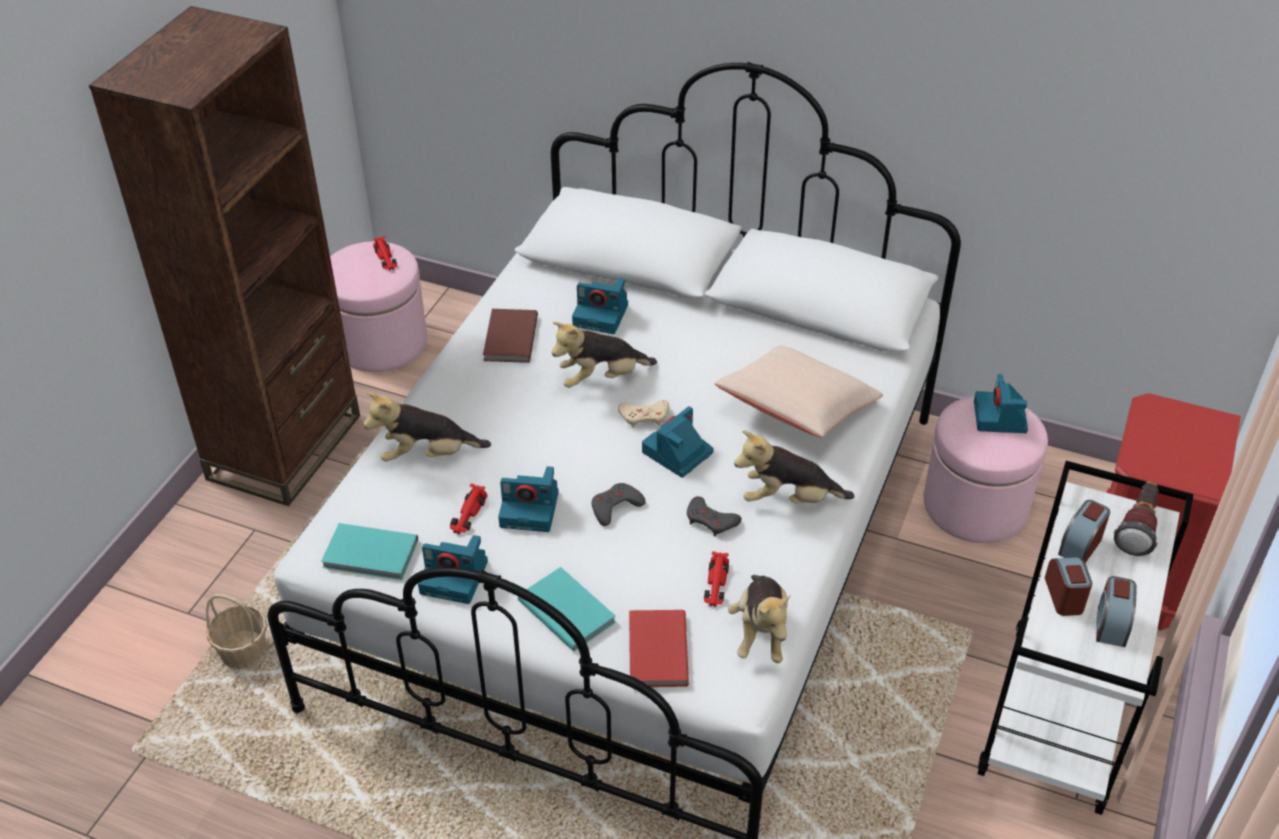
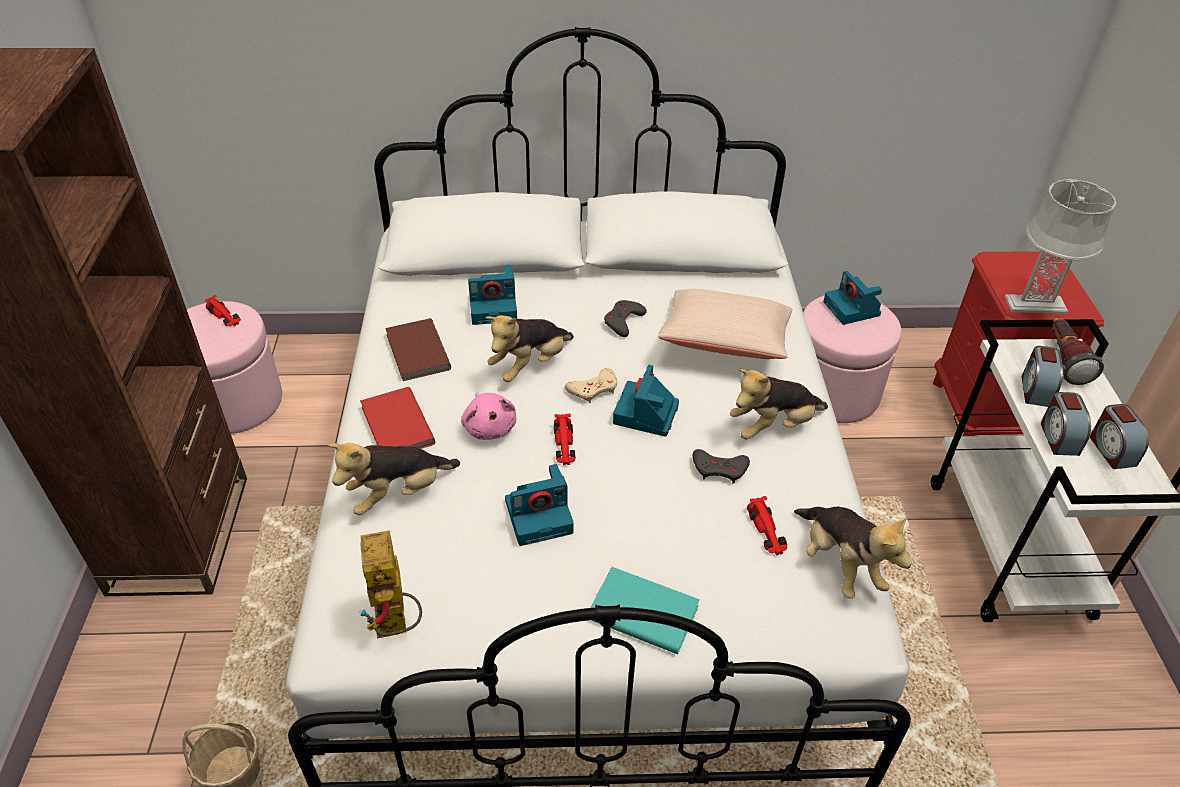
camera: 25 degrees left, 0 degrees up
turquoise book [321,523,418,580] -> toy robot [359,531,422,638]
camera [418,535,488,604] -> none
red toy car [450,483,487,534] -> red toy car moved to [554,414,576,465]
grey game controller [591,483,646,526] -> grey game controller moved to [604,300,647,337]
red book [629,610,689,687] -> red book moved to [360,387,435,449]
alarm clock [1045,557,1093,616] -> alarm clock turned 150 degrees counterclockwise [1041,392,1091,456]
none -> pink plush toy [461,393,516,440]
none -> grey table lamp [1004,179,1116,314]

